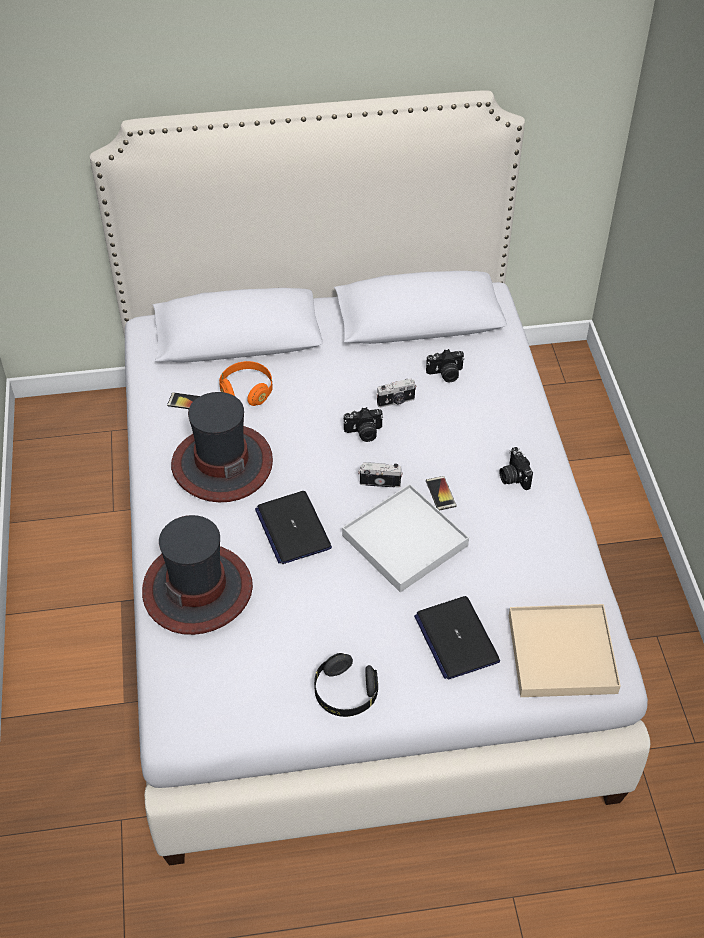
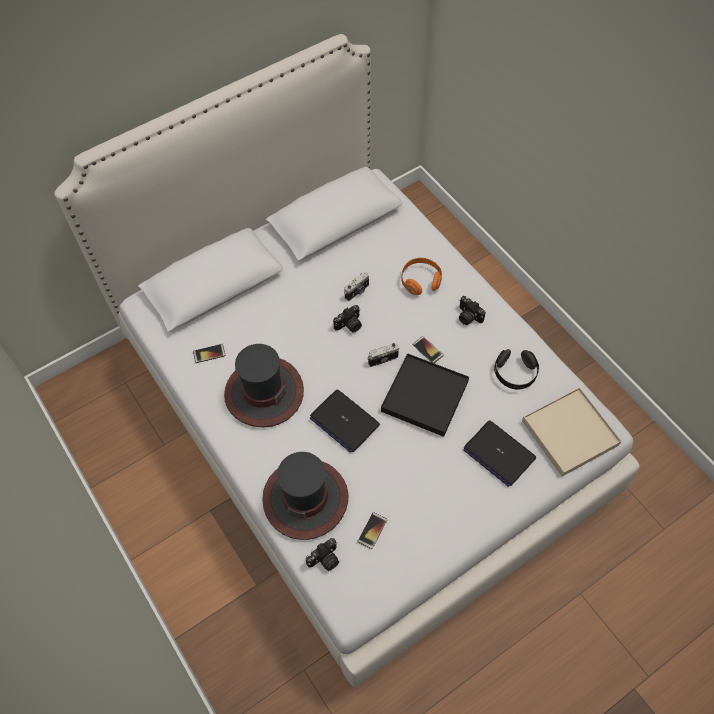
camera: 25 degrees left, 10 degrees up
orange headphones [219,361,273,406] -> orange headphones moved to [401,258,442,295]
black headphones [314,653,378,717] -> black headphones moved to [494,349,539,390]
white tray [342,484,469,592] -> black tray [381,353,469,437]
camera [426,349,465,382] -> camera moved to [306,538,339,571]
none -> phone [357,512,387,549]

